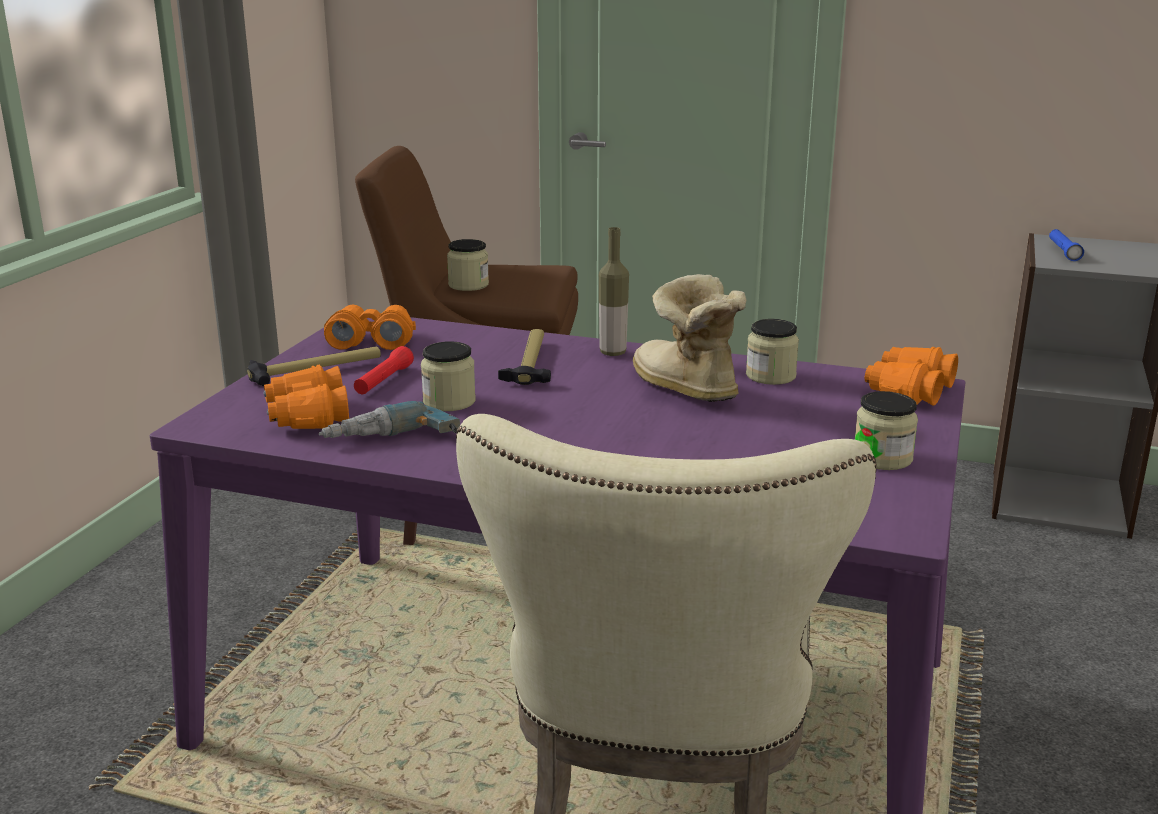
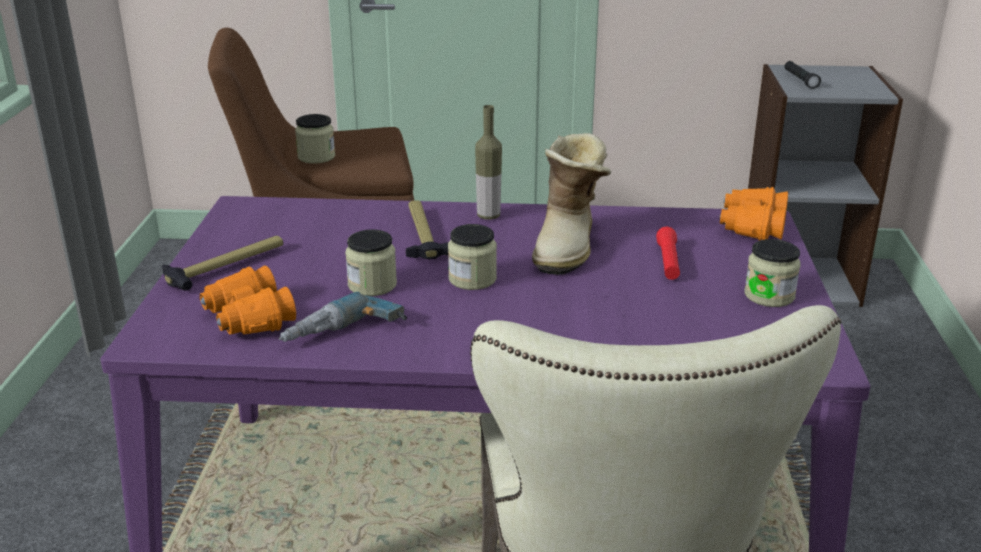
camera: 15 degrees left, 5 degrees up
orange binoculars [324,305,416,350] -> none
red flashlight [354,346,414,394] -> red flashlight moved to [656,227,680,280]
boot [633,274,746,402] -> boot turned 120 degrees counterclockwise [532,133,611,275]
jar [746,319,799,385] -> jar moved to [448,224,497,290]
blue flashlight [1049,229,1084,261] -> black flashlight [785,61,821,89]

